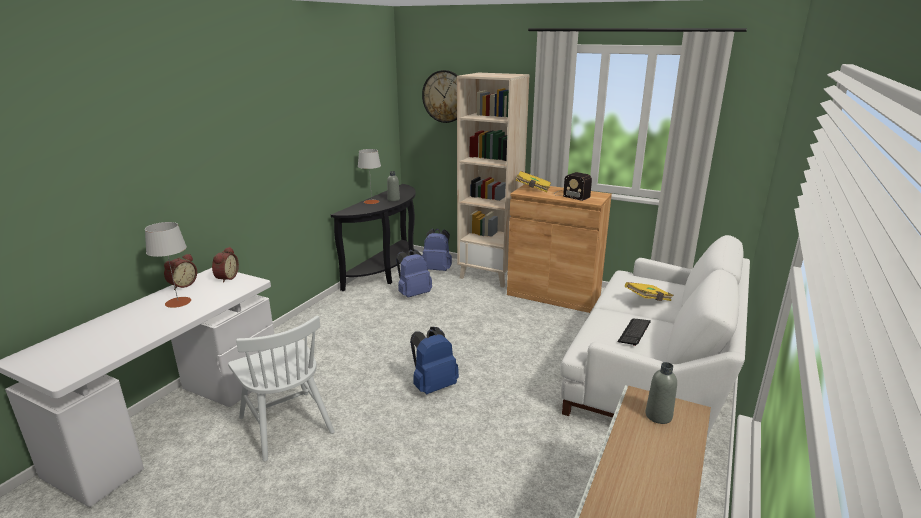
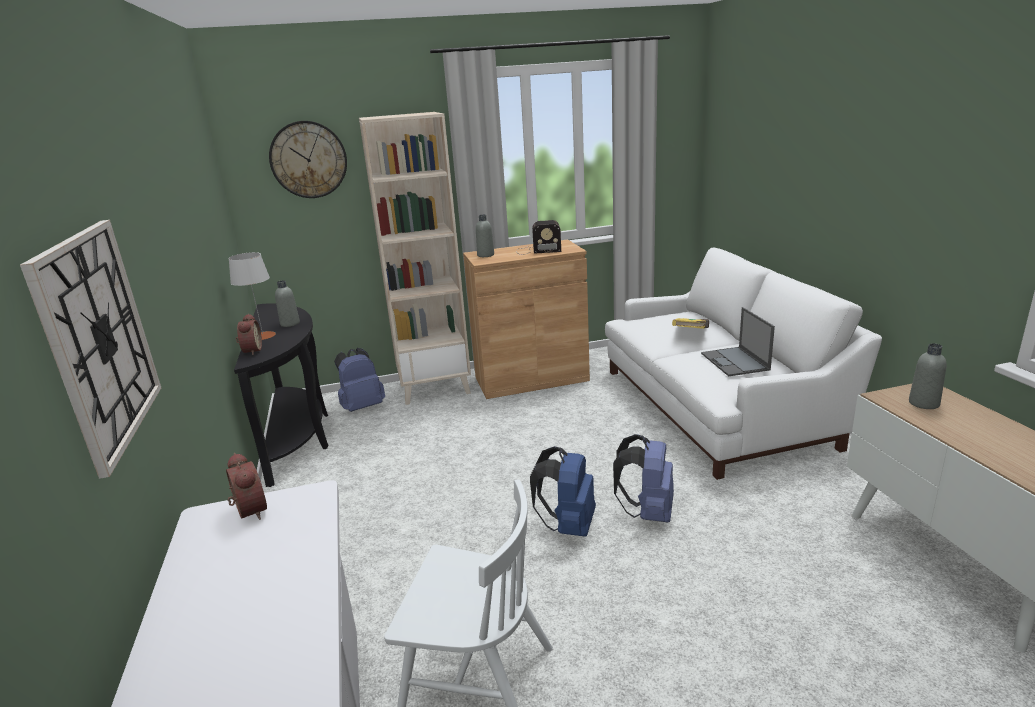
camera: 40 degrees left, 0 degrees up
grey table lamp [145,222,191,308] -> none
alarm clock [164,254,197,290] -> alarm clock moved to [236,314,262,355]
blue backpack [396,249,432,298] -> blue backpack moved to [613,434,674,523]
yellow book [516,171,551,192] -> grey bottle [476,215,494,257]
keyboard [617,319,651,346] -> laptop [701,307,775,376]
none -> wall clock [20,220,161,479]

